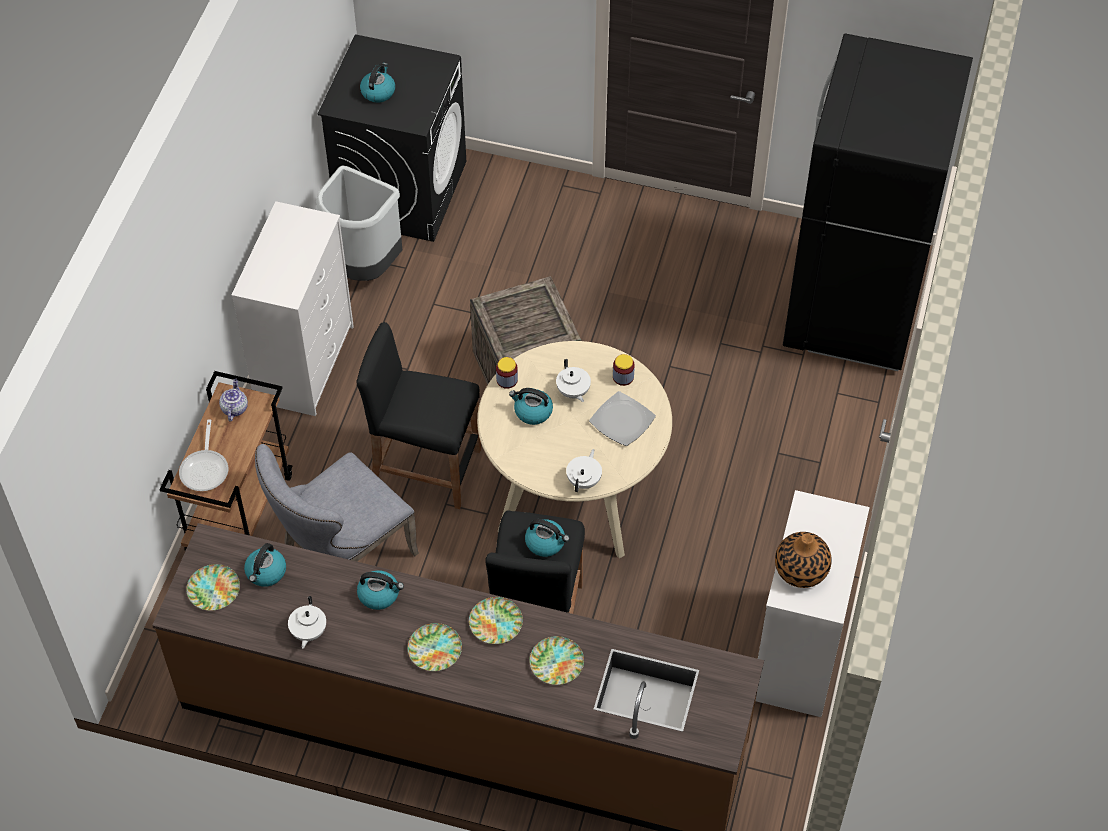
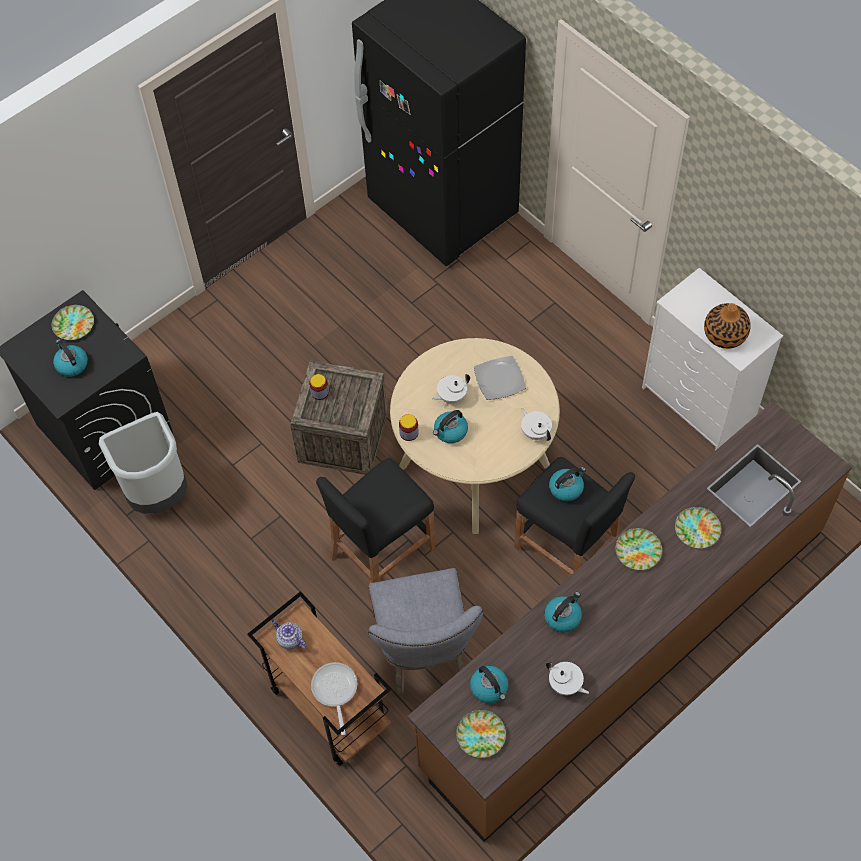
camera: 55 degrees left, 5 degrees up
frying pan [179,419,228,491] -> frying pan turned 135 degrees counterclockwise [311,662,357,735]
white dresser [231,201,354,416] -> none
plate [408,623,462,671] -> plate moved to [52,305,94,340]
white teapot [556,359,591,402] -> white teapot turned 135 degrees clockwise [432,374,470,403]
jar [613,354,635,386] -> jar moved to [309,374,329,400]

